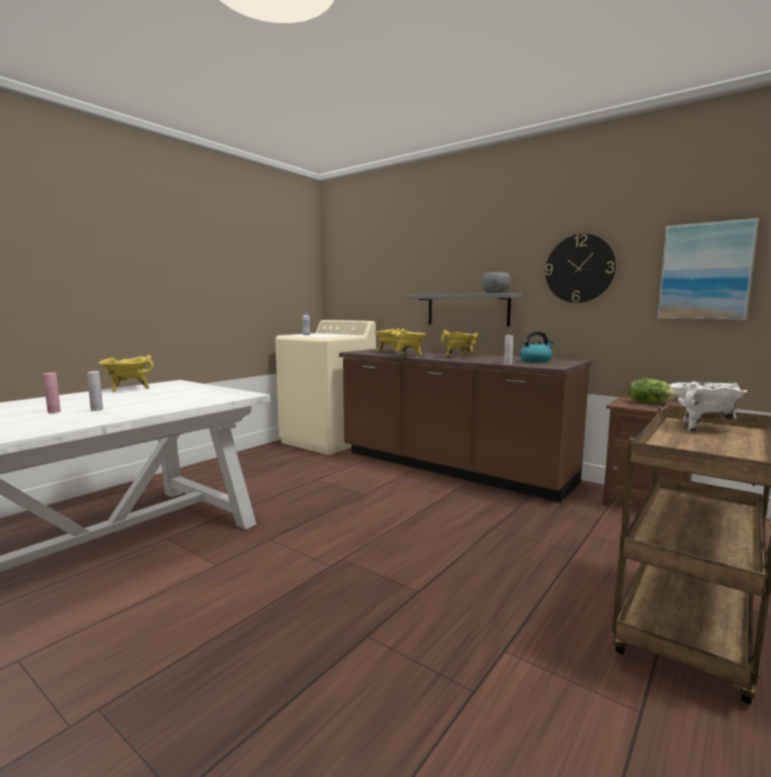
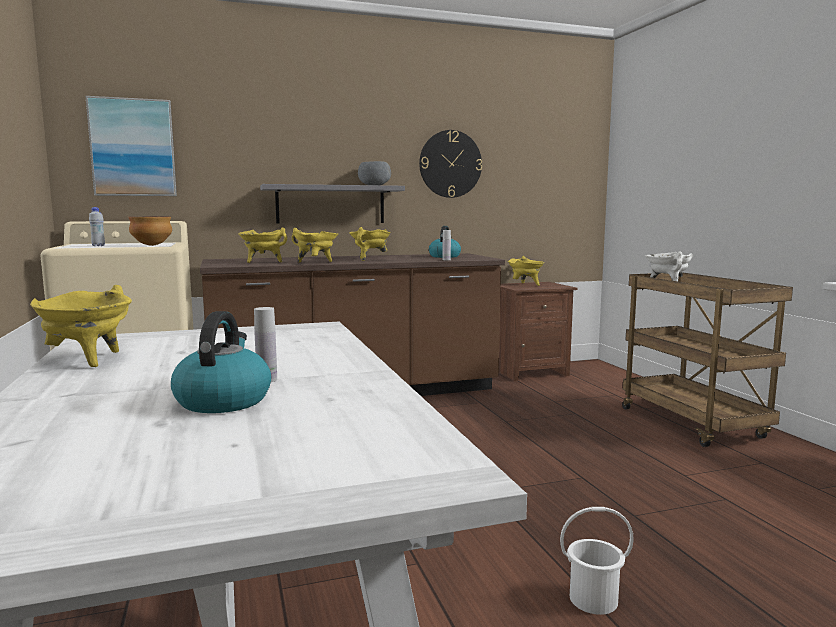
camera: 55 degrees left, 0 degrees up
pink bottle [43,373,61,413] -> kettle [171,311,271,413]
lettuce [629,378,678,403] -> yellow cooking pot [508,256,544,286]
picture [657,218,759,320] -> picture moved to [86,96,177,196]
none -> bowl [129,217,172,246]
none -> white bucket [560,507,634,615]

